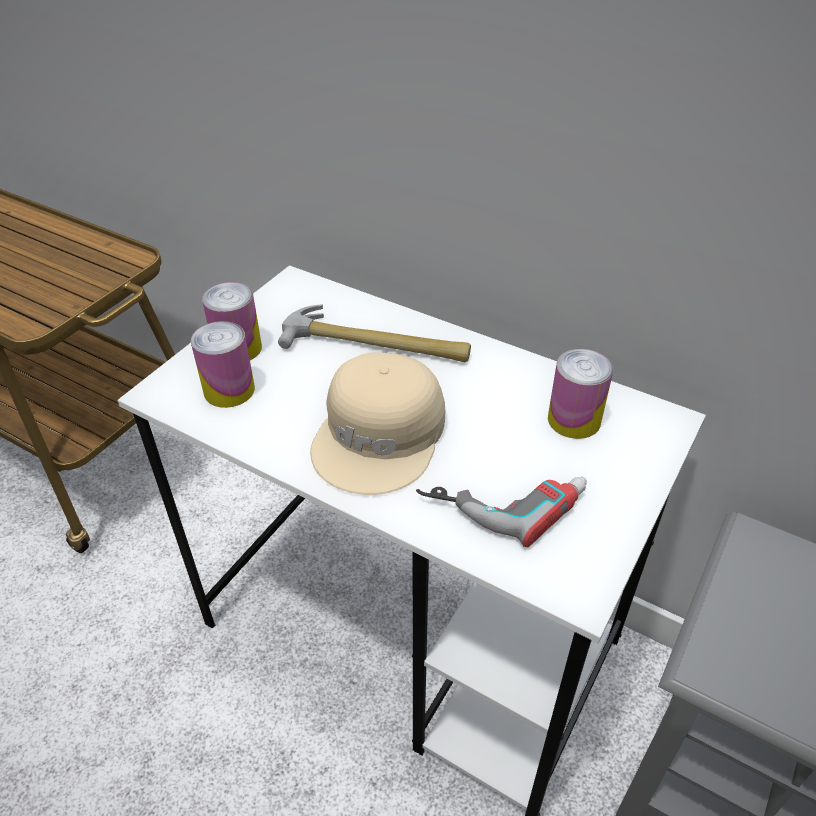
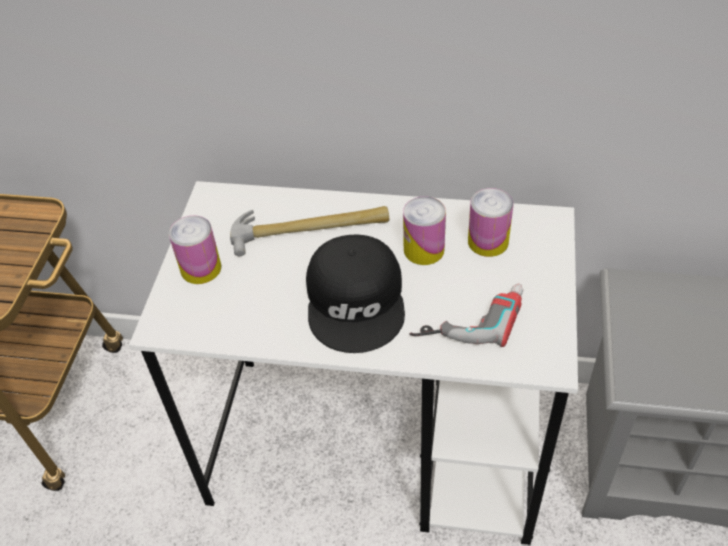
camera: 20 degrees left, 5 degrees up
can [191,321,255,408] -> can moved to [403,196,446,265]
beige cap [310,352,445,495] -> black cap [306,235,405,353]

